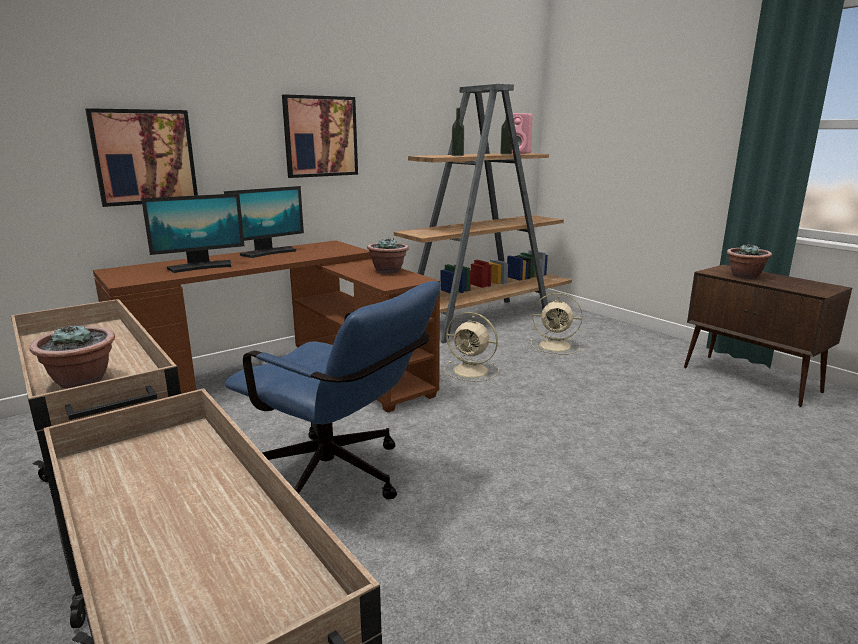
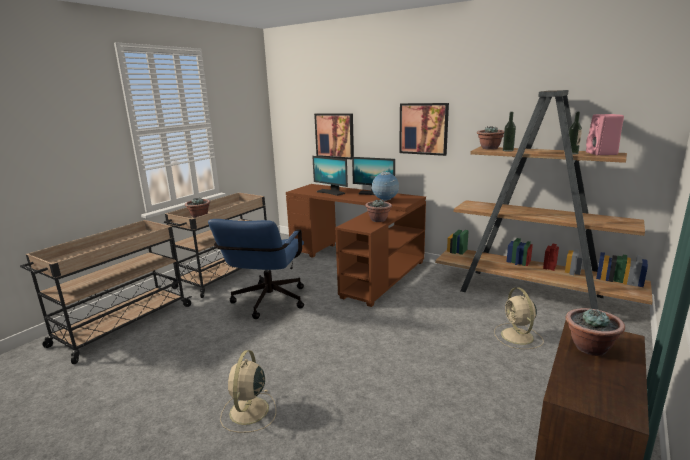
camera: 70 degrees right, 0 degrees up
beige fan [444,312,499,382] -> beige fan moved to [220,350,276,433]
none -> globe [372,172,399,201]
none -> potted plant [477,126,504,150]

